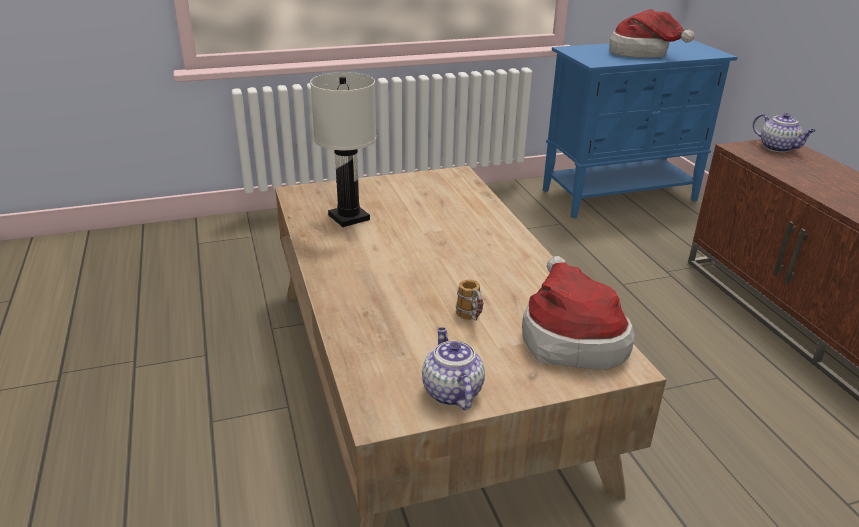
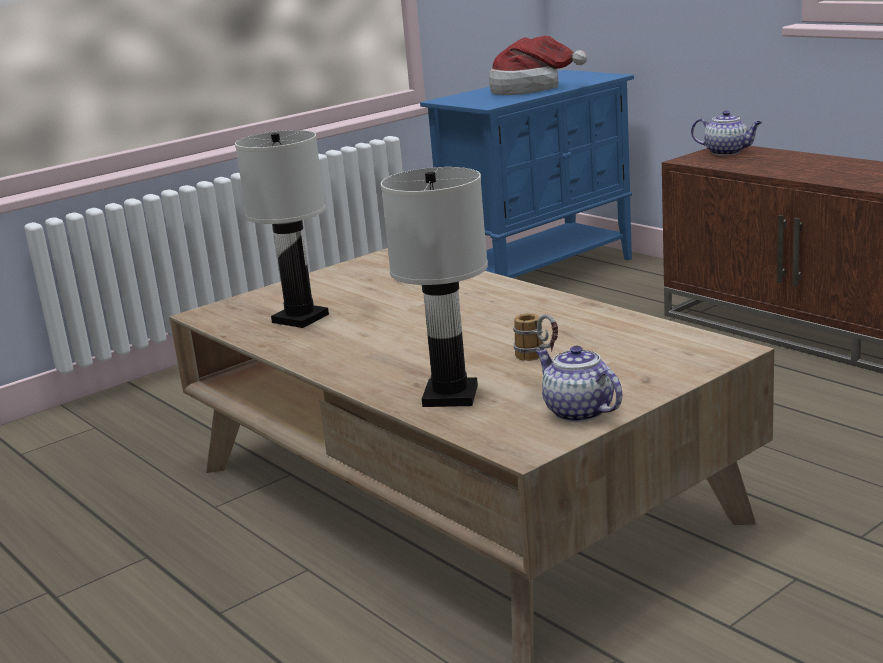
camera: 20 degrees left, 10 degrees down
hat [522,256,635,369] -> none
none -> white table lamp [381,167,488,407]

